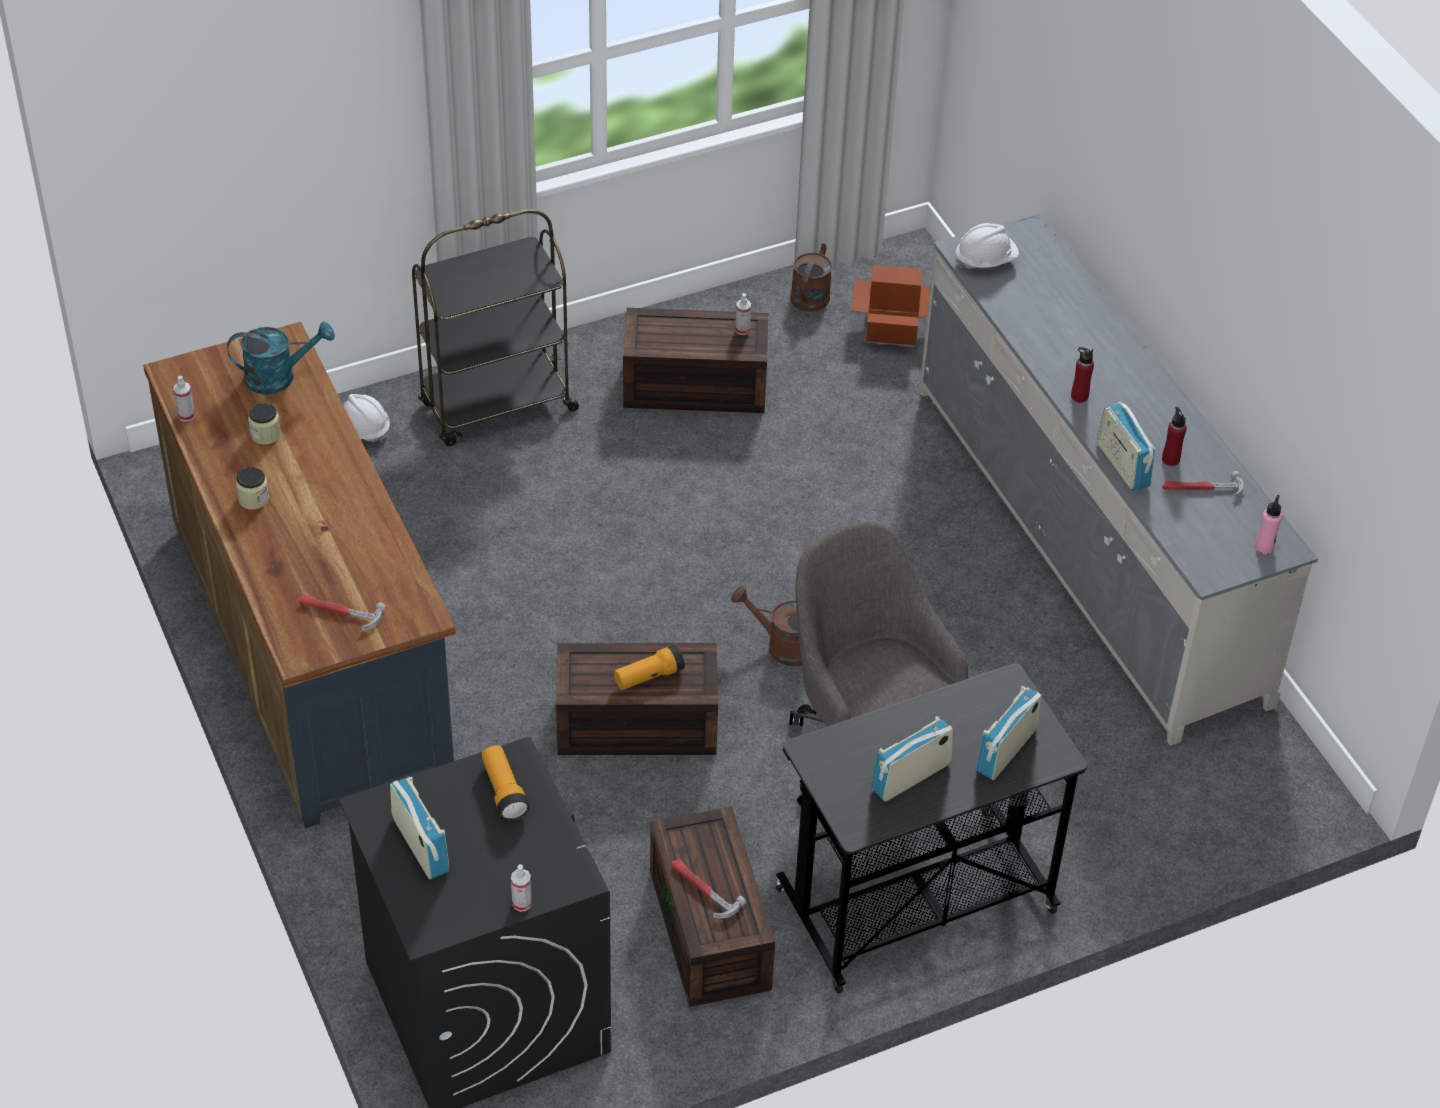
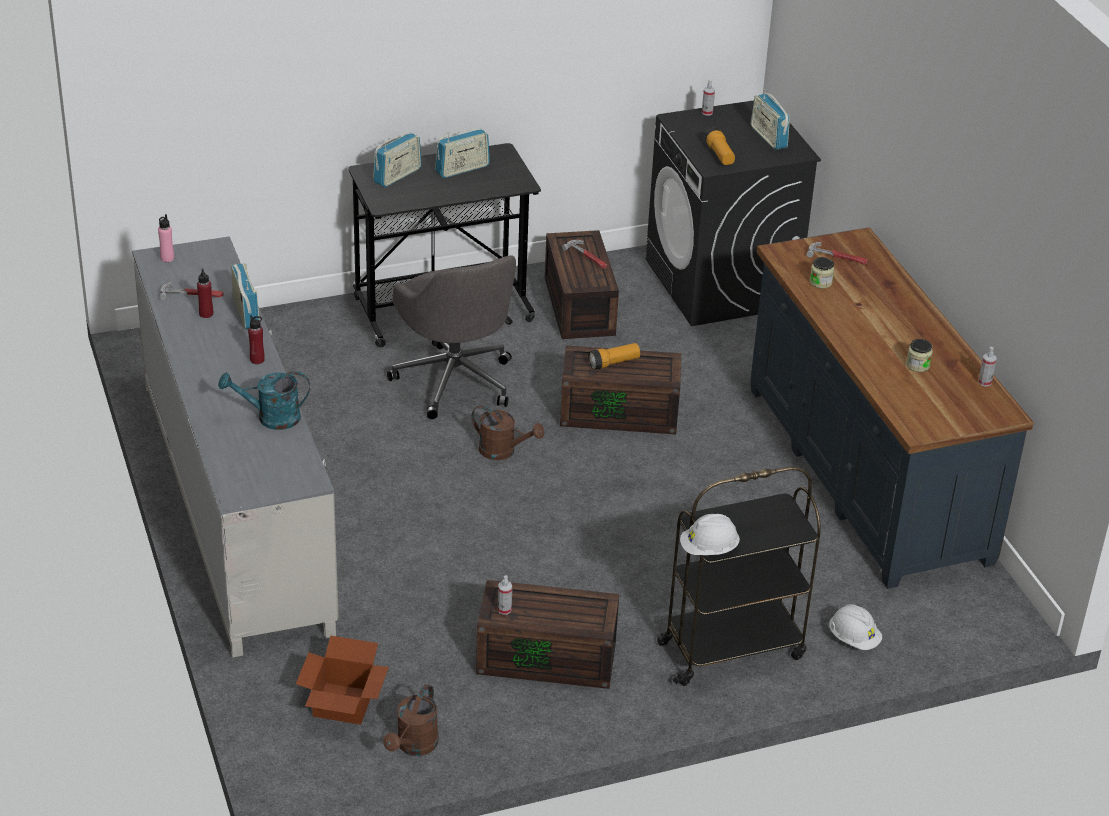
camera: 175 degrees left, 10 degrees down
turquoise watering can [227,321,335,395] -> turquoise watering can moved to [218,371,310,430]
jar [236,467,269,510] -> jar moved to [810,257,834,289]
white hard hat [956,223,1019,269] -> white hard hat moved to [680,514,740,555]

